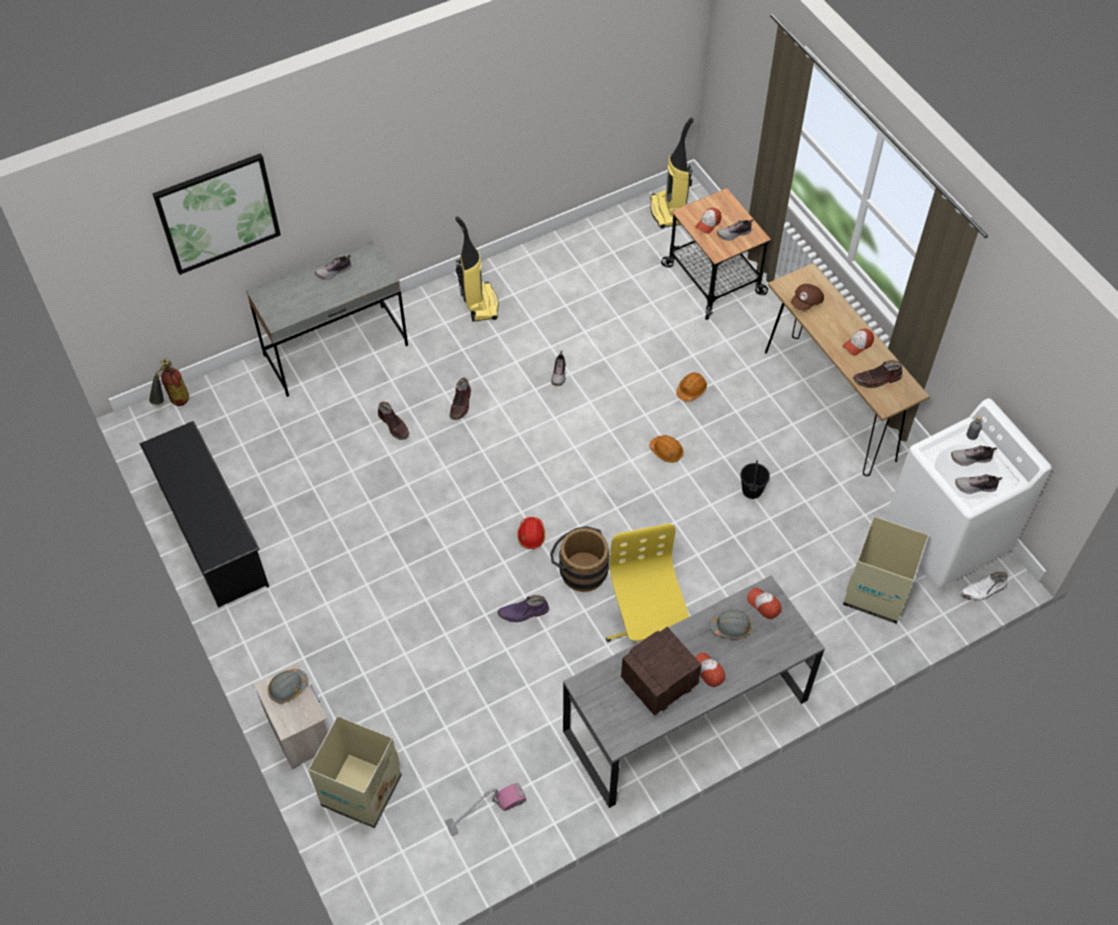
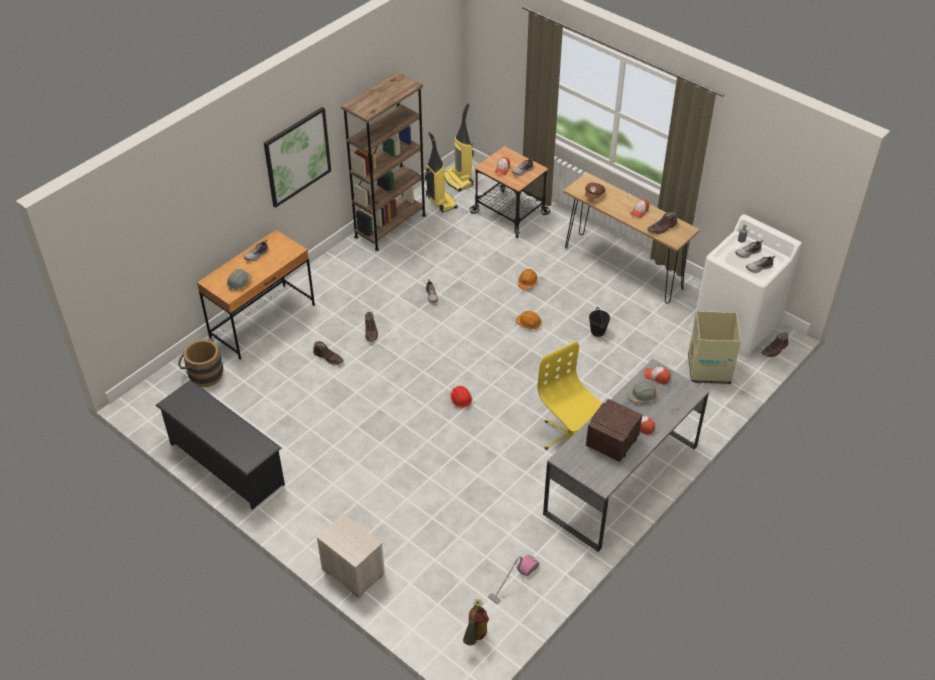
camera: 20 degrees left, 10 degrees down
fire extinguisher [149,358,189,406] -> fire extinguisher moved to [463,599,489,646]
picture [153,153,281,275] -> picture moved to [264,107,331,208]
grey desk [246,240,408,397] -> brown desk [197,230,315,360]
grey hard hat [268,669,308,703] -> grey hard hat moved to [227,269,252,290]
cardboard box [308,716,401,828] -> none
vacuum cleaner [455,216,499,321] -> vacuum cleaner moved to [425,132,458,213]
purple boot [497,595,549,622] -> none
brown bucket [550,526,609,592] -> brown bucket moved to [178,339,223,387]
white boot [960,572,1008,601] -> brown boot [762,333,789,357]
none -> brown bookcase [341,72,426,251]

